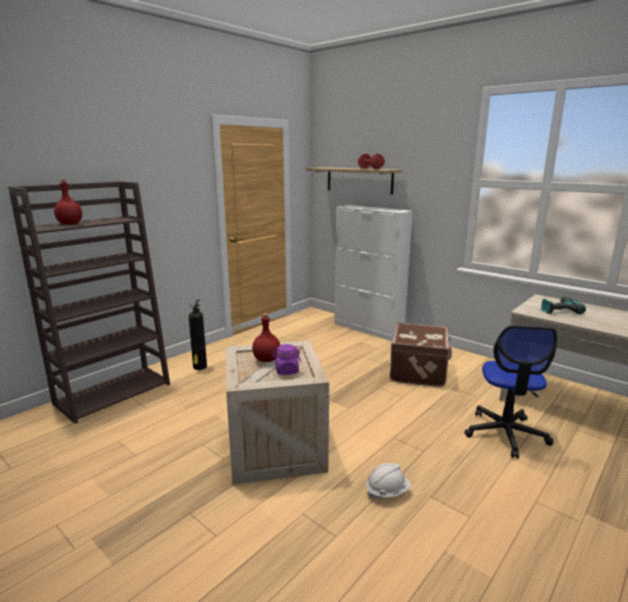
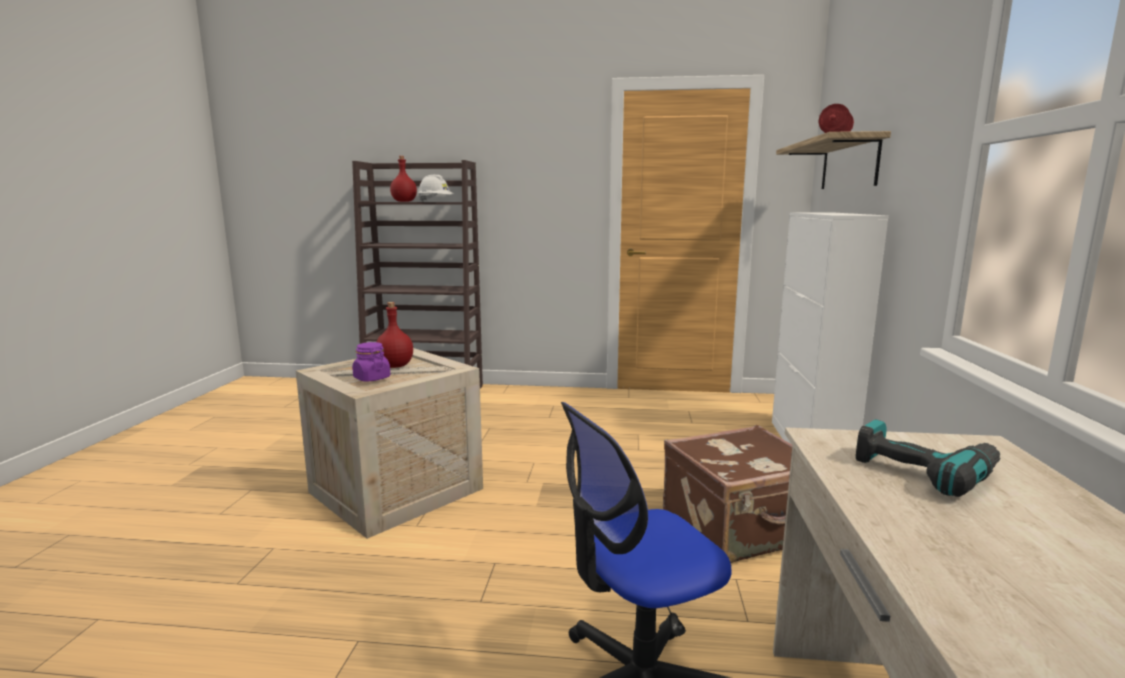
camera: 55 degrees right, 5 degrees down
fire extinguisher [189,299,207,370] -> none
white hard hat [366,463,411,499] -> white hard hat moved to [418,175,454,202]

